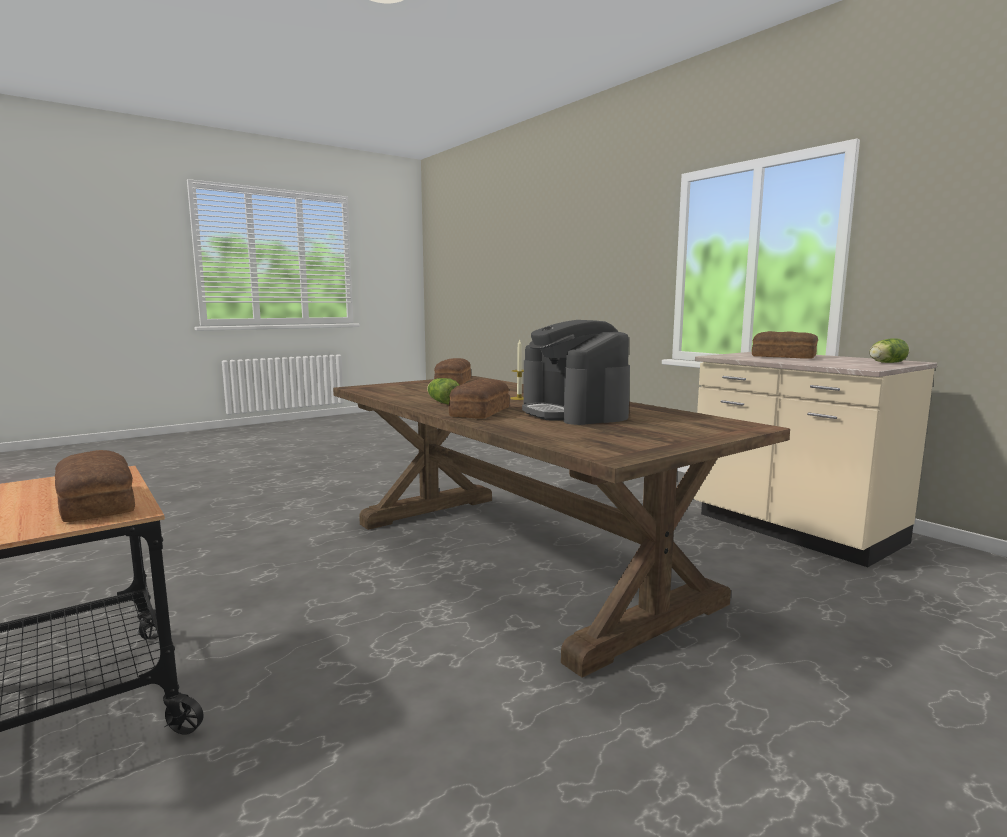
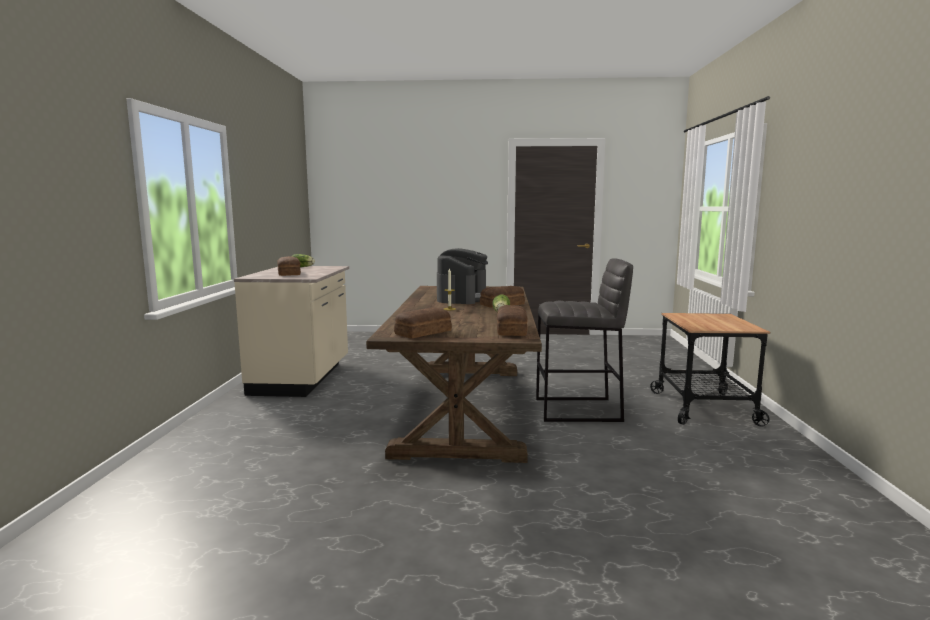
camera: 140 degrees left, 0 degrees up
bread [55,450,135,522] -> bread moved to [497,305,528,336]
none -> grey stool [536,258,633,422]

